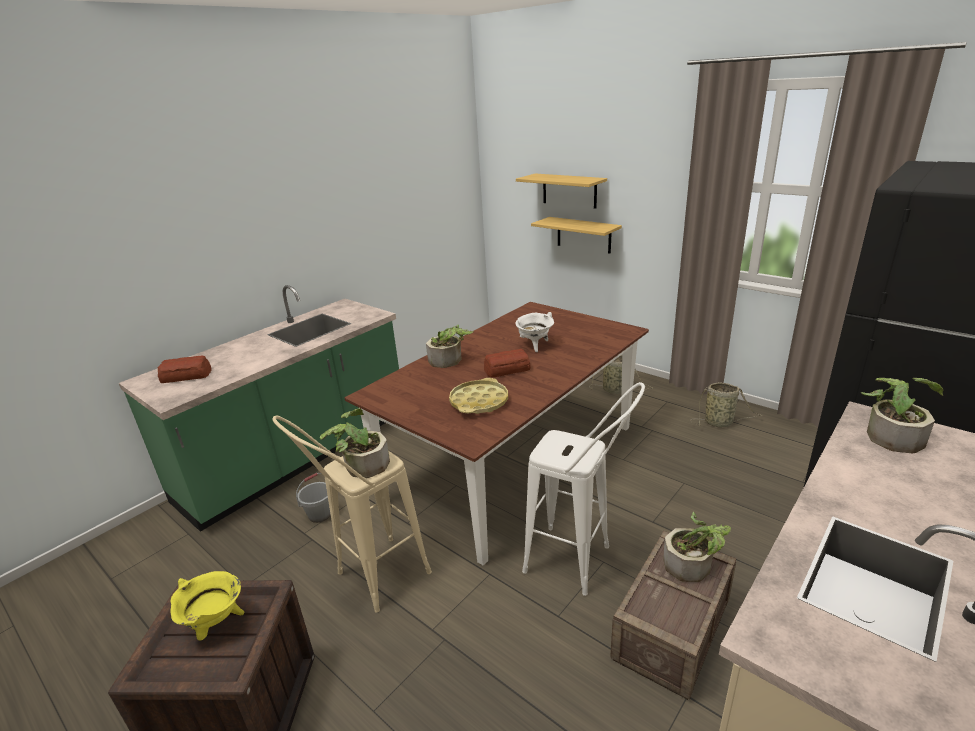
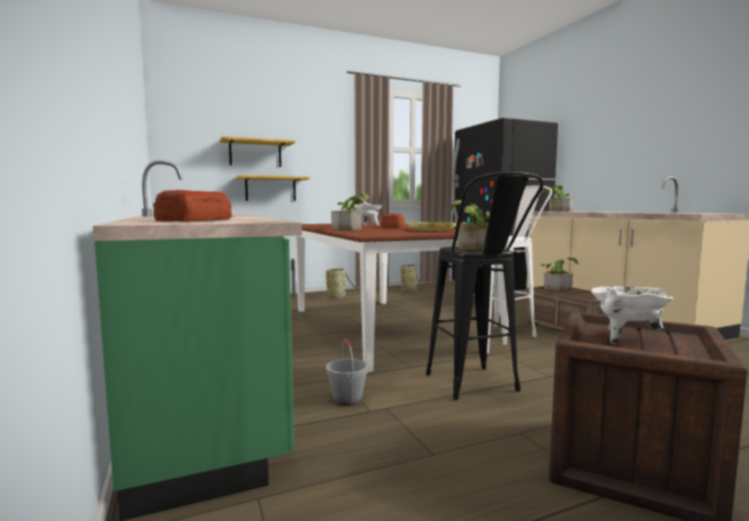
camera: 65 degrees left, 20 degrees down
yellow cooking pot [170,571,244,641] -> white cooking pot [591,286,673,344]
beige stool [272,416,432,613] -> black stool [426,171,544,400]

